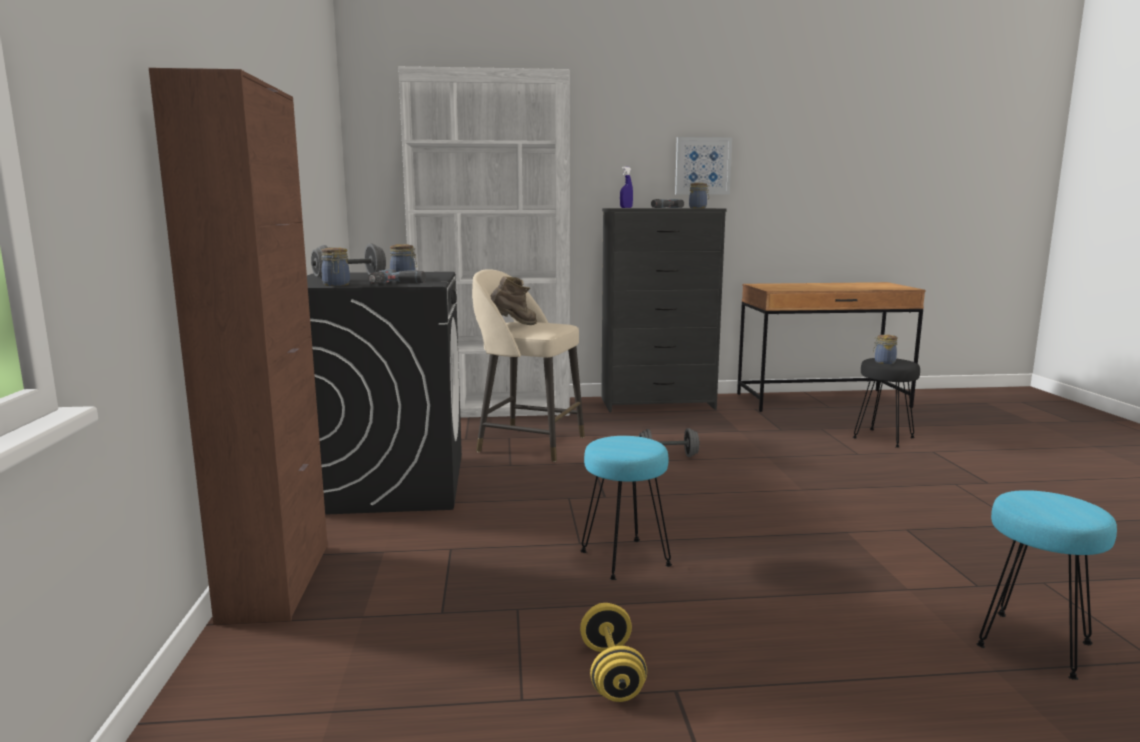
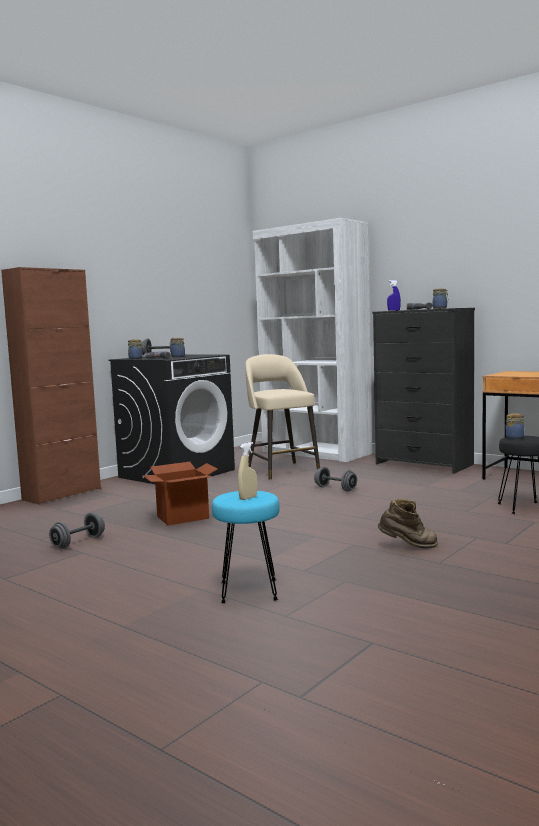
camera: 45 degrees right, 5 degrees down
brown boot [490,276,537,325] -> brown boot moved to [378,499,438,549]
turquoise stool [580,436,672,580] -> cardboard box [142,462,218,525]
yellow dumbbell [580,603,647,702] -> grey dumbbell [49,512,105,549]
picture [675,137,732,195] -> none
none -> beige spray bottle [238,442,257,500]

